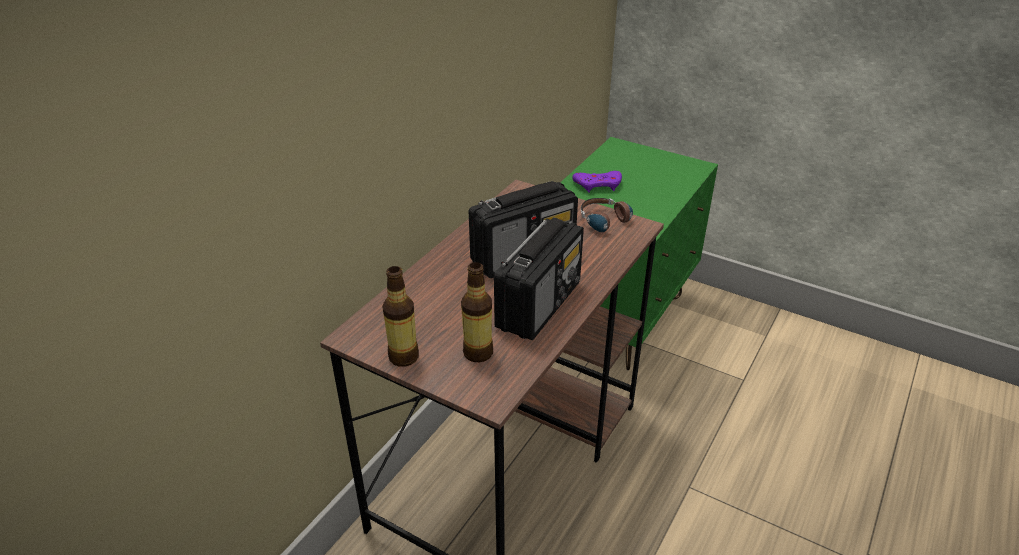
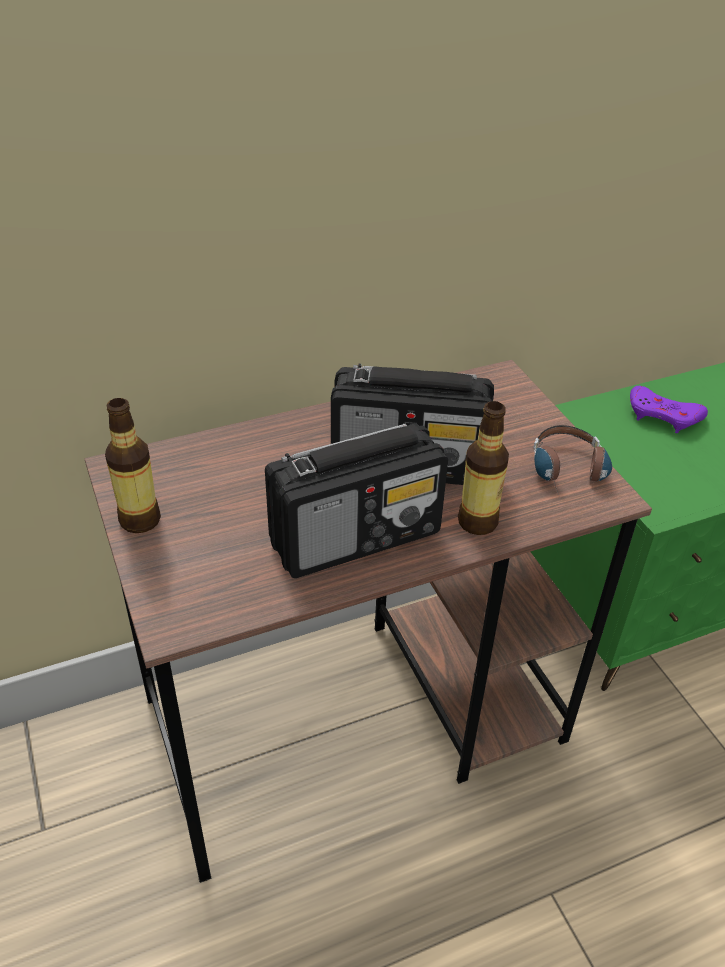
camera: 35 degrees right, 5 degrees up
bottle [461,262,493,362] -> bottle moved to [458,401,509,535]

